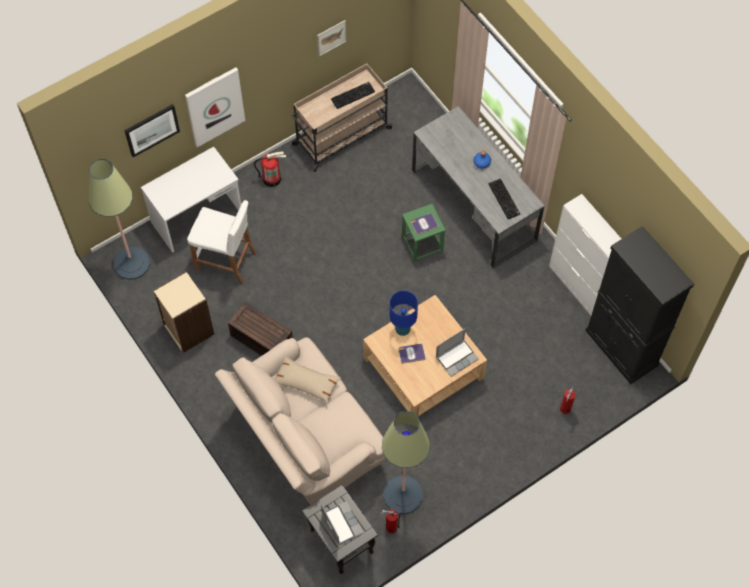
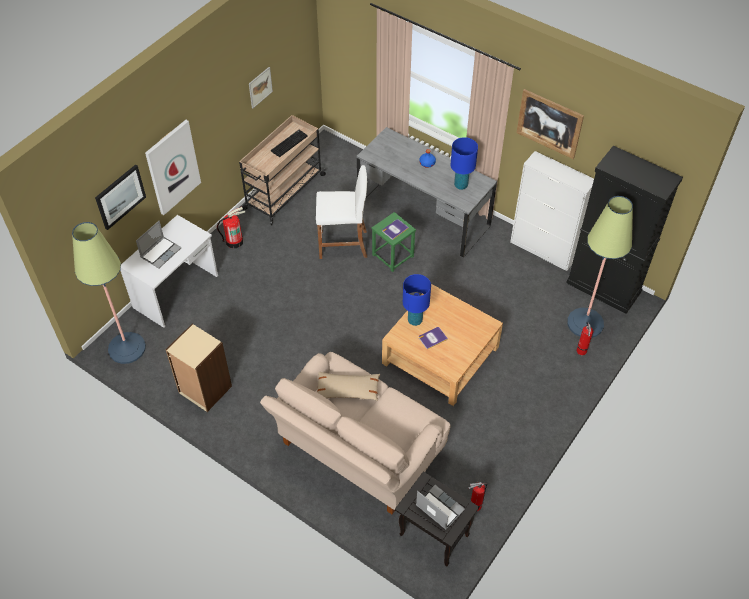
camera: 20 degrees left, 10 degrees down
white stool [187,200,256,284] -> white stool moved to [316,165,367,259]
brown storage box [228,302,293,356] -> none
floor lamp [382,411,430,514] -> floor lamp moved to [567,196,633,338]
laptop [436,328,479,377] -> laptop moved to [136,221,181,268]
keyboard [489,179,520,219] -> blue table lamp [451,137,478,190]
none -> picture [516,89,584,159]

